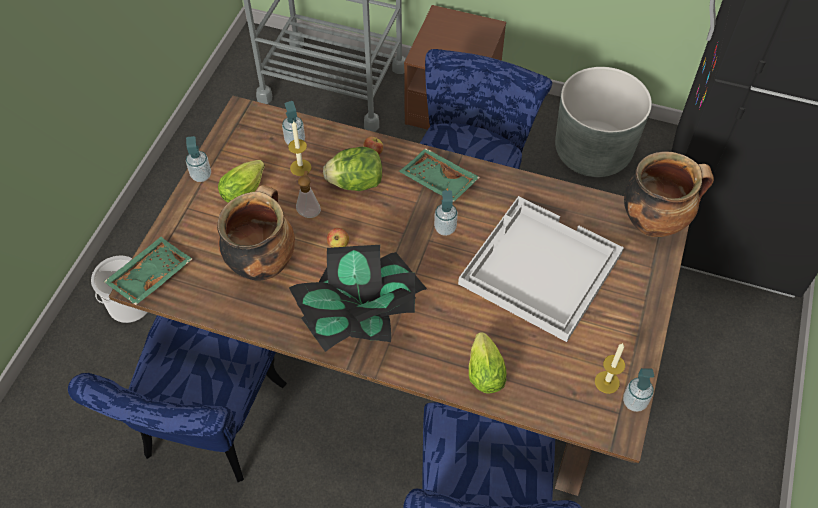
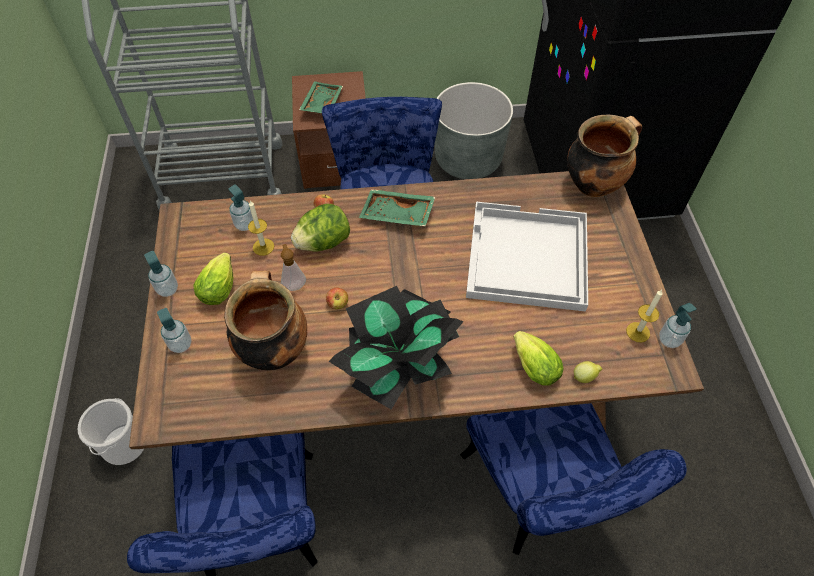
camera: 25 degrees left, 0 degrees up
green tray [103,237,192,305] -> green tray moved to [299,81,343,114]
soap dispenser [434,190,458,236] -> soap dispenser moved to [157,308,192,353]
none -> lemon [574,361,602,383]

